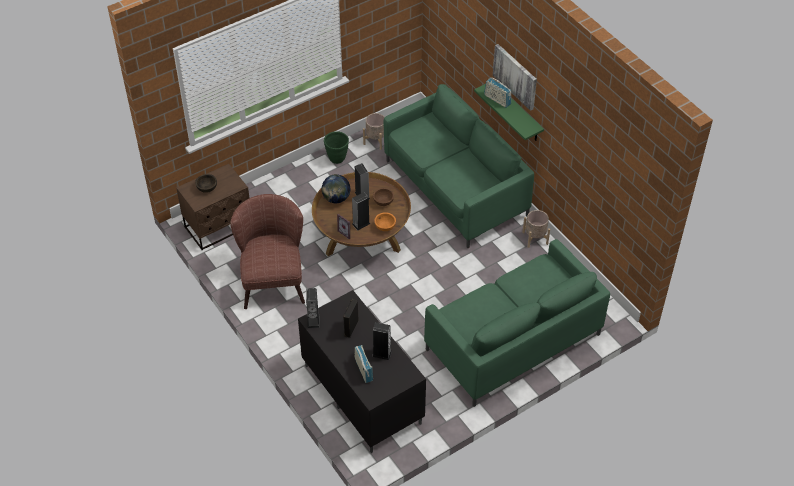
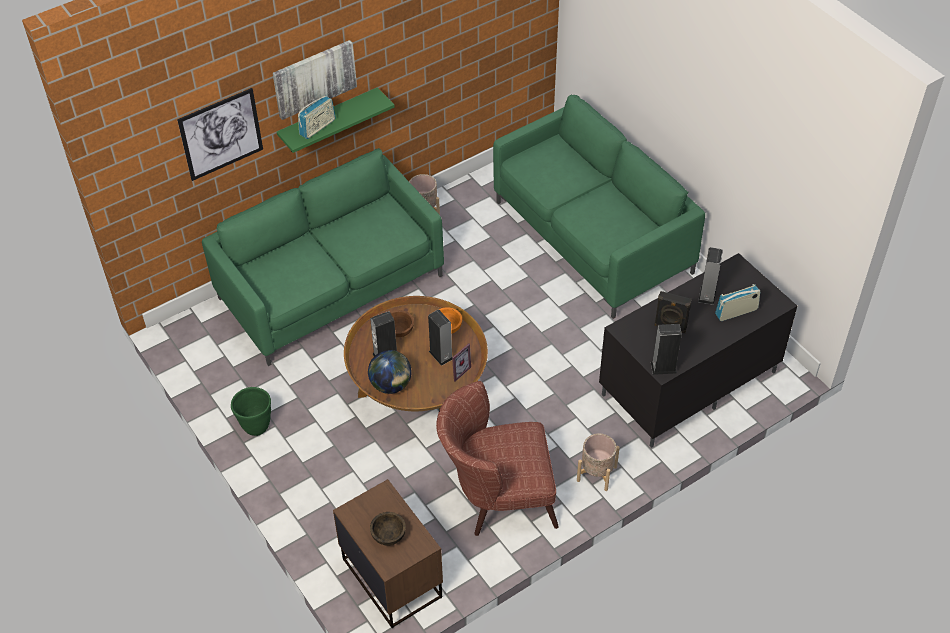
camera: 90 degrees left, 0 degrees up
beige planter [363,113,385,150] -> beige planter moved to [577,433,620,491]
none -> picture [177,88,263,181]

